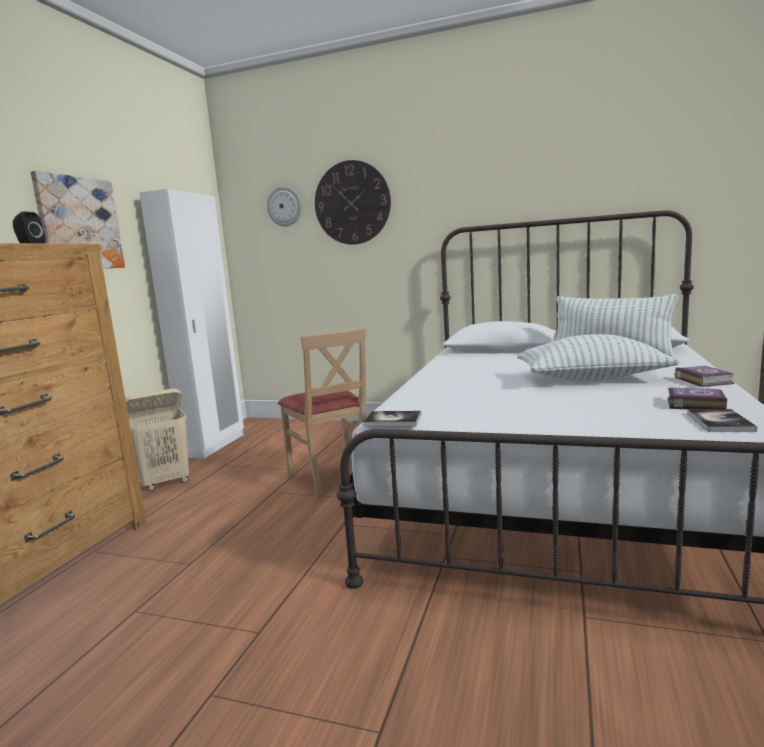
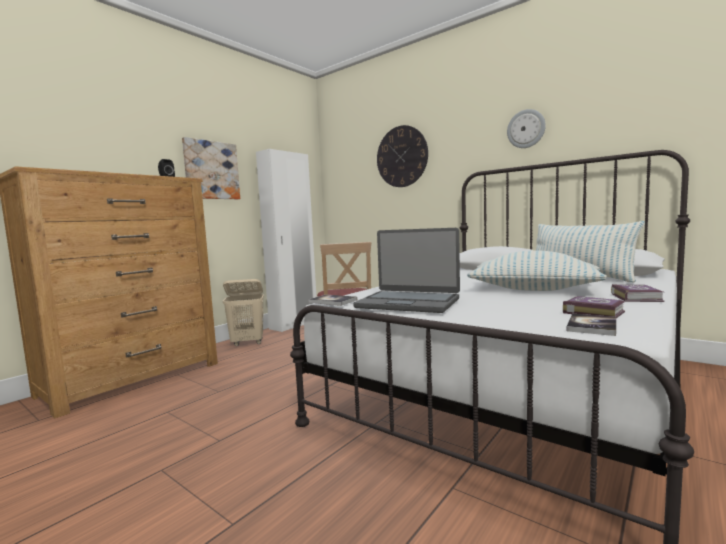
camera: 20 degrees right, 5 degrees down
wall clock [267,186,302,226] -> wall clock moved to [507,109,546,148]
none -> laptop [353,228,460,313]

